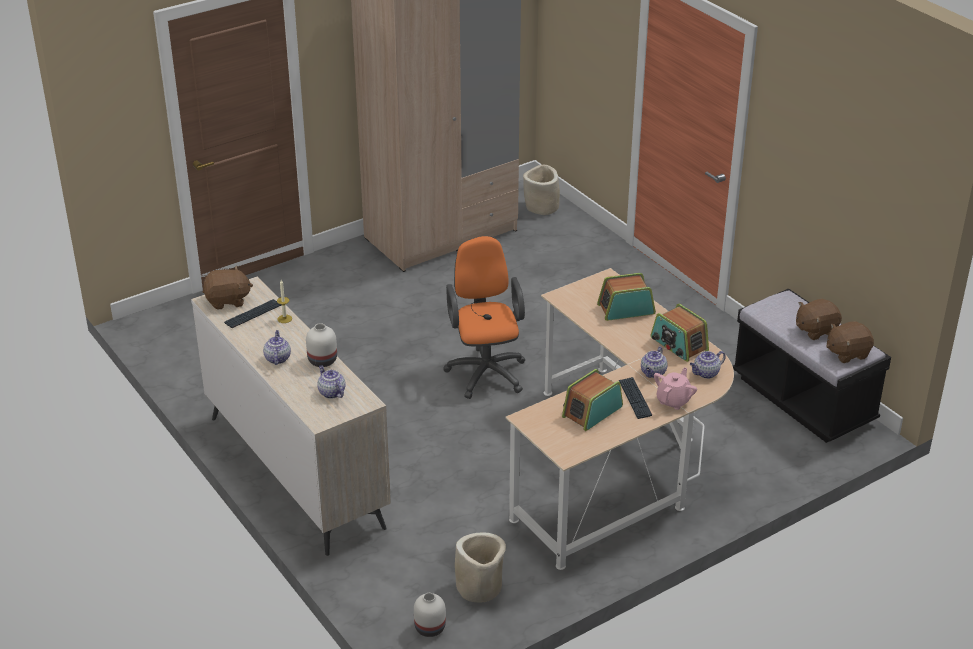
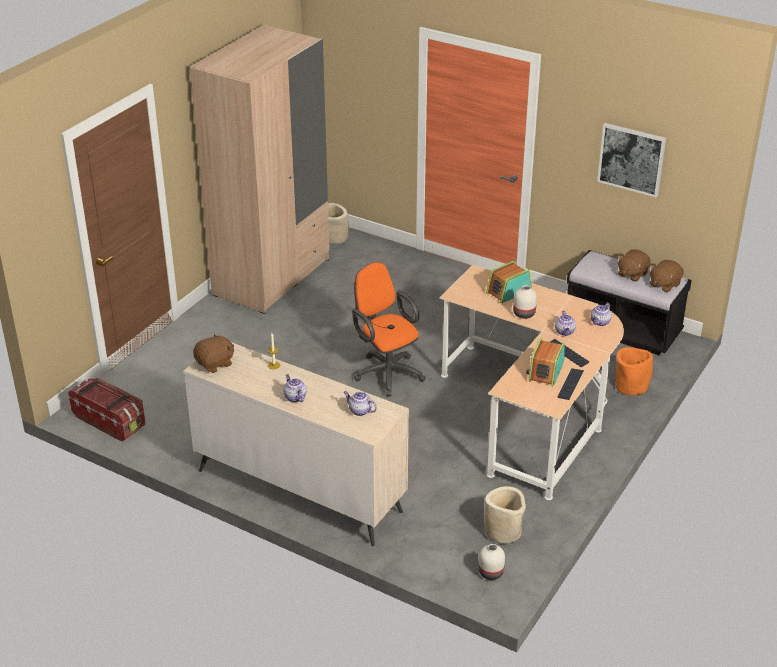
camera: 25 degrees left, 0 degrees up
keyboard [224,299,282,328] -> keyboard moved to [557,368,584,400]
white vase [306,323,337,367] -> white vase moved to [513,285,537,319]
radio [650,304,709,362] -> none
pink teapot [654,367,697,410] -> none
none -> storage box [68,378,145,442]
none -> picture [597,123,666,197]
none -> orange planter [616,347,653,396]

